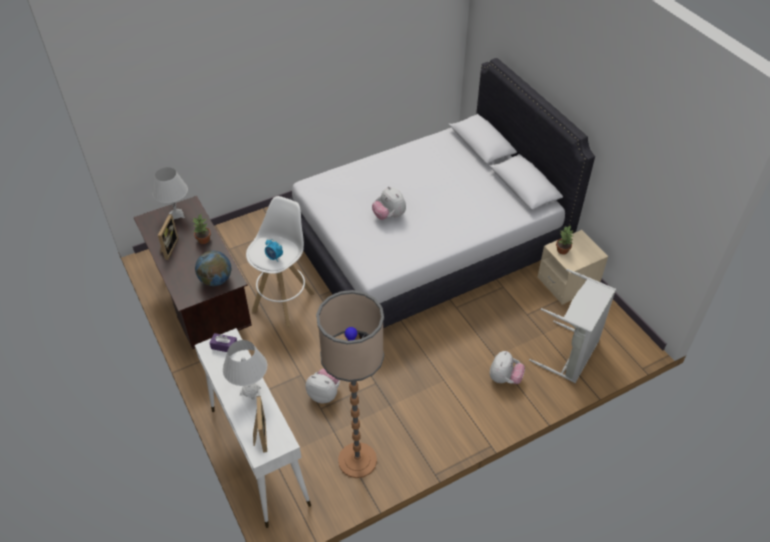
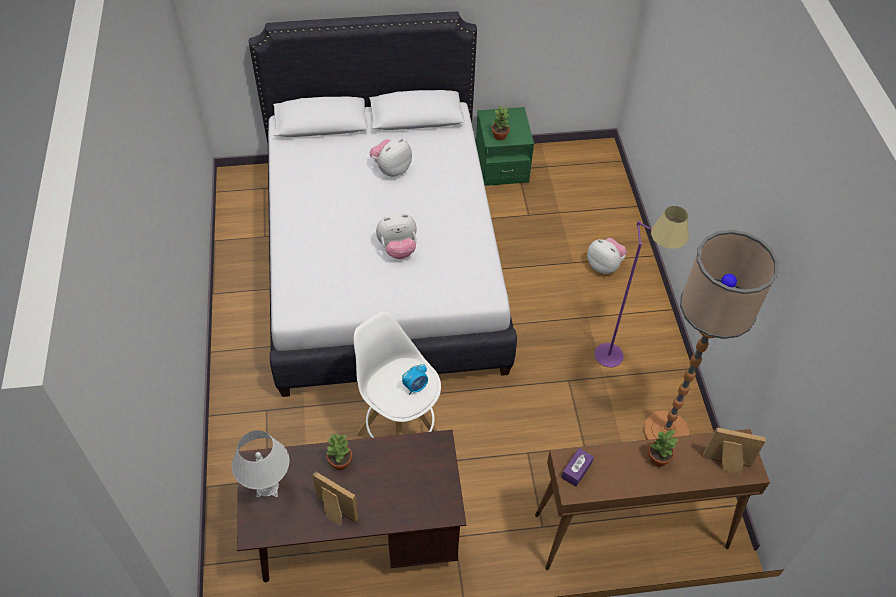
camera: 70 degrees left, 5 degrees up
globe [195,251,231,286] -> none
white console table [195,328,311,528] -> brown console table [535,429,770,570]
white table lamp [223,340,267,400] -> potted plant [648,430,678,467]
plush toy [306,369,340,403] -> plush toy moved to [370,138,412,177]
grey laundry basket [529,269,616,383] -> none
beige nightstand [537,230,608,305] -> green nightstand [476,107,534,186]
none -> purple floor lamp [594,206,689,367]

